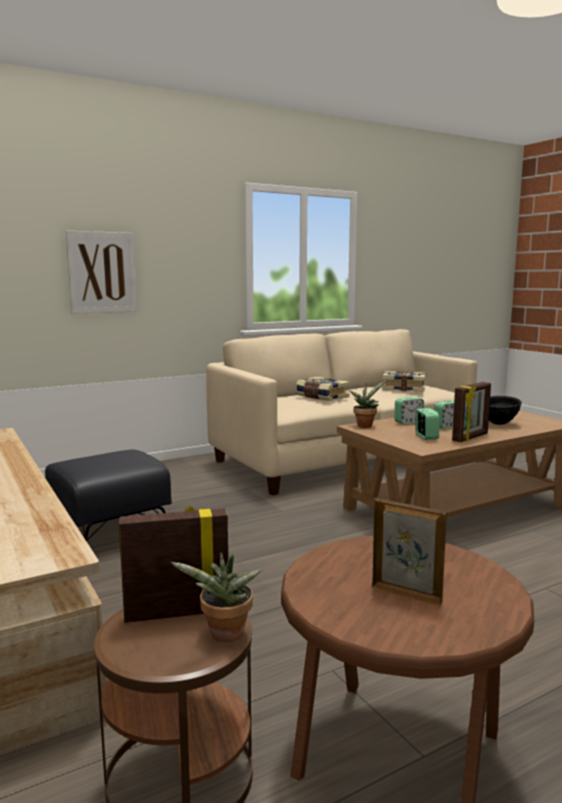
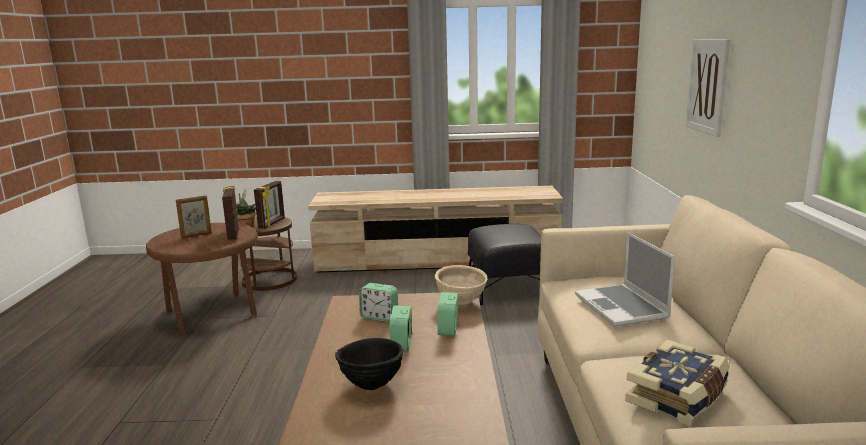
camera: 120 degrees right, 5 degrees up
book [296,377,350,401] -> laptop [575,232,675,326]
potted plant [349,381,385,428] -> beige bowl [435,265,487,305]
picture frame [452,382,491,442] -> picture frame moved to [222,186,239,241]

